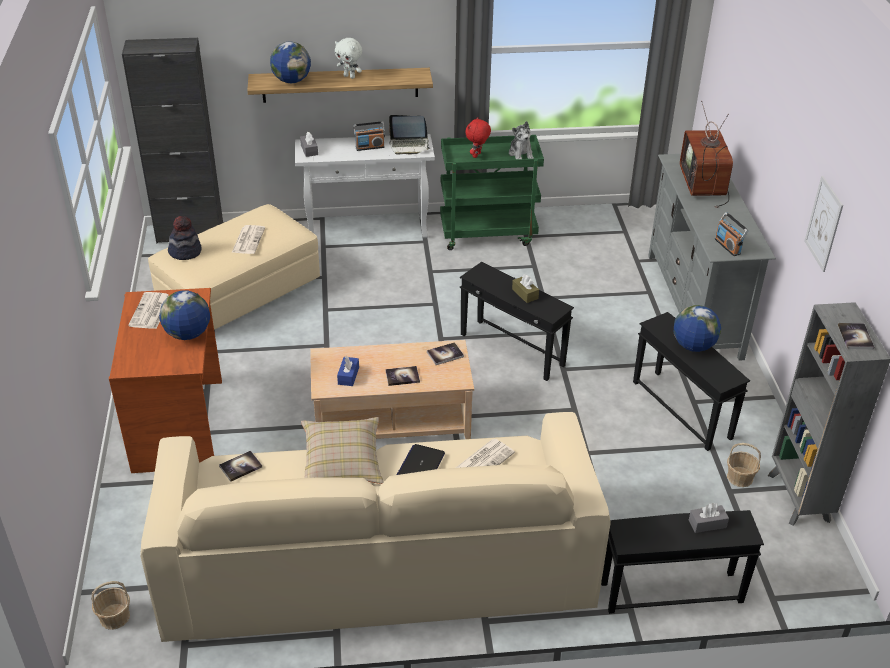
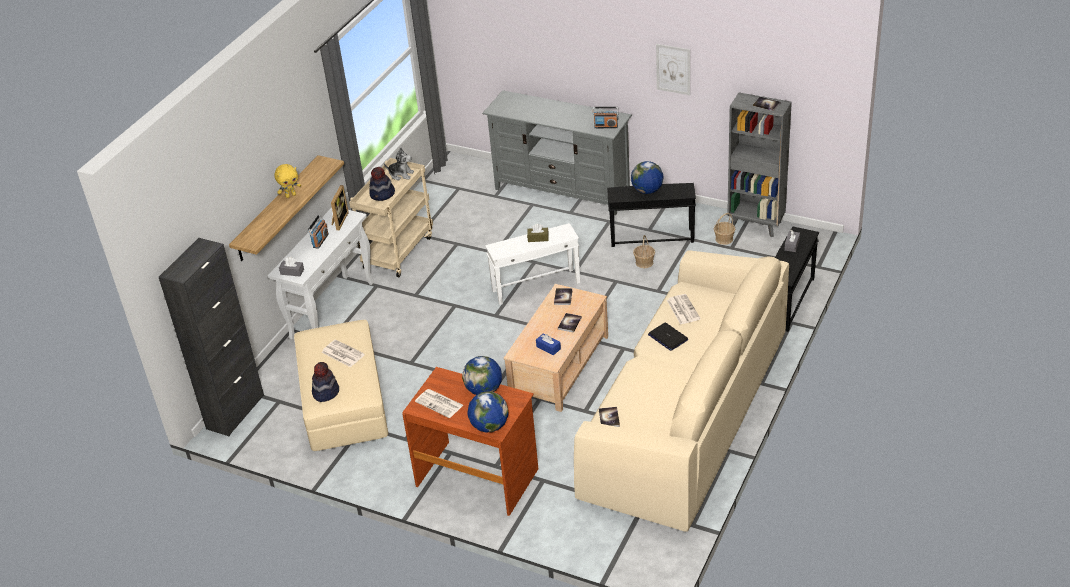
camera: 55 degrees left, 0 degrees up
basket [91,581,130,630] -> basket moved to [633,235,655,268]
globe [270,42,311,83] -> globe moved to [468,391,508,432]
beige pillow [301,417,384,484] -> none
white plush toy [335,38,362,79] -> yellow plush toy [274,164,301,198]
laptop [389,115,430,155] -> picture frame [331,185,349,230]
green cart [440,135,544,250] -> beige cart [349,158,433,277]
black side table [460,262,574,381] -> white side table [485,223,580,305]
red plush toy [465,117,491,158] -> hat [369,167,395,201]
television [680,101,733,208] -> none

